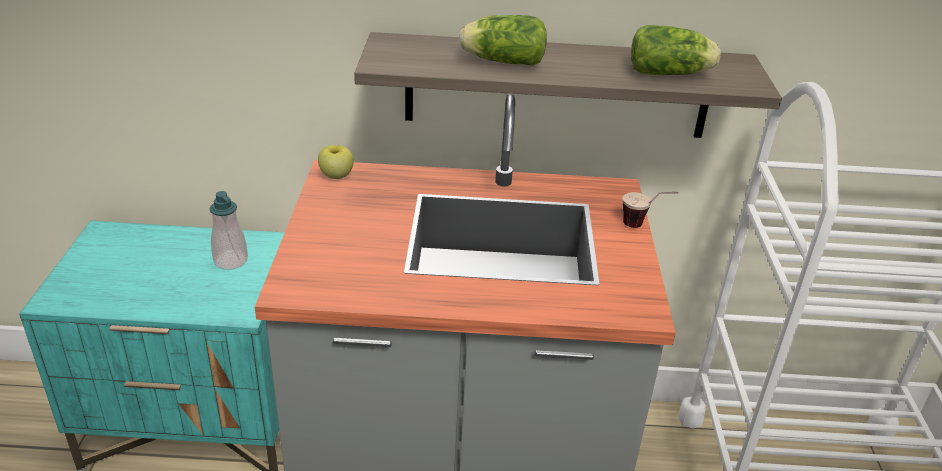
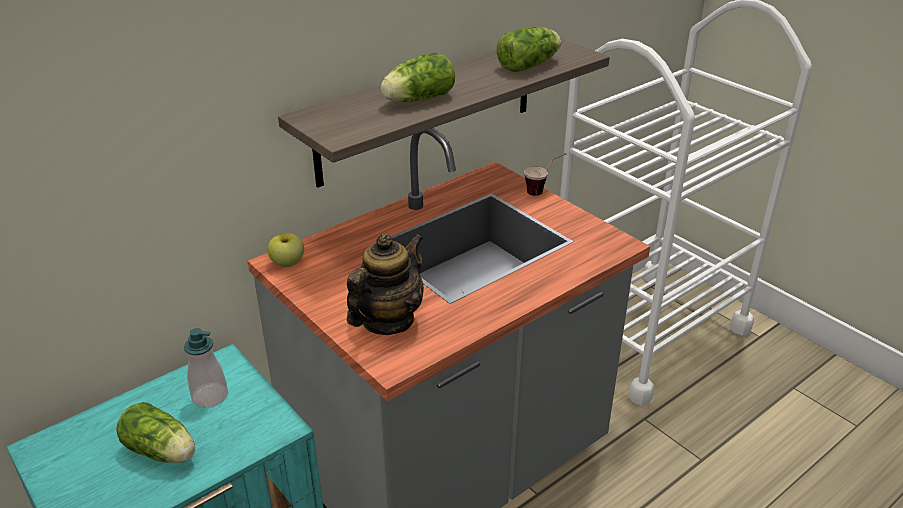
camera: 40 degrees left, 0 degrees up
none -> lettuce [116,402,195,463]
none -> teapot [347,233,424,335]

